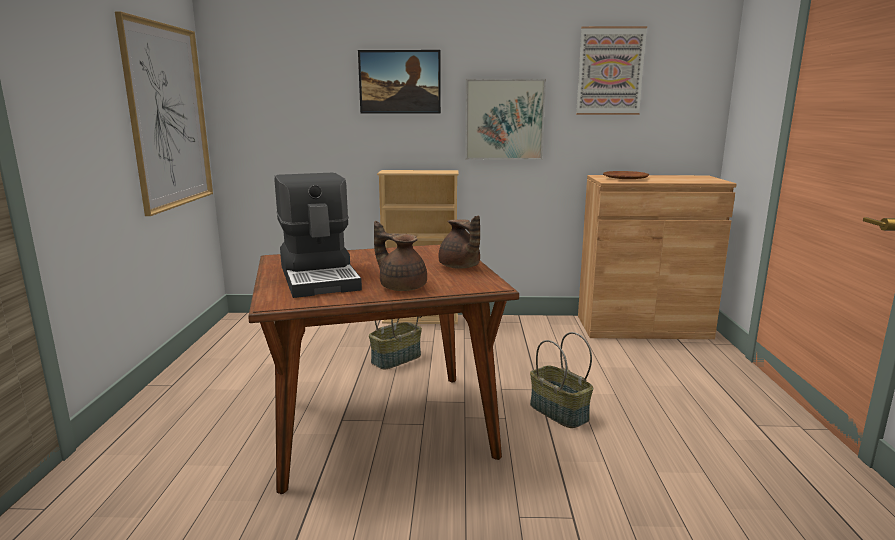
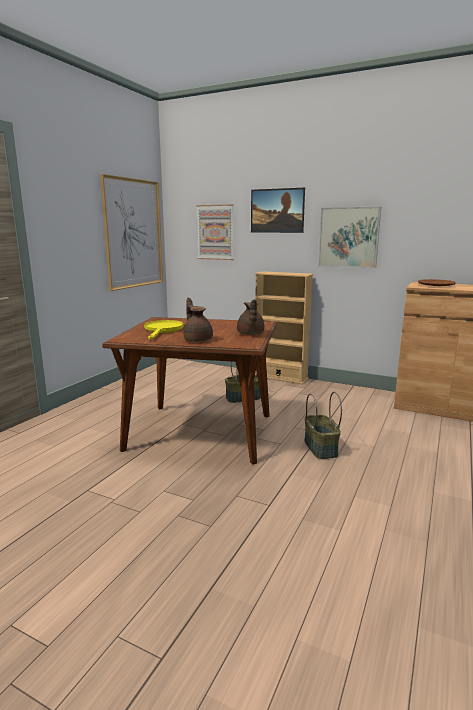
camera: 25 degrees right, 0 degrees up
coffee machine [274,172,362,298] -> yellow frying pan [144,320,183,340]
picture [576,26,647,115] -> picture moved to [197,204,233,260]

